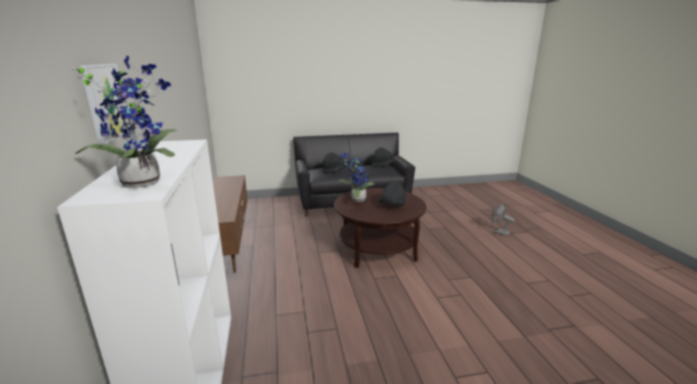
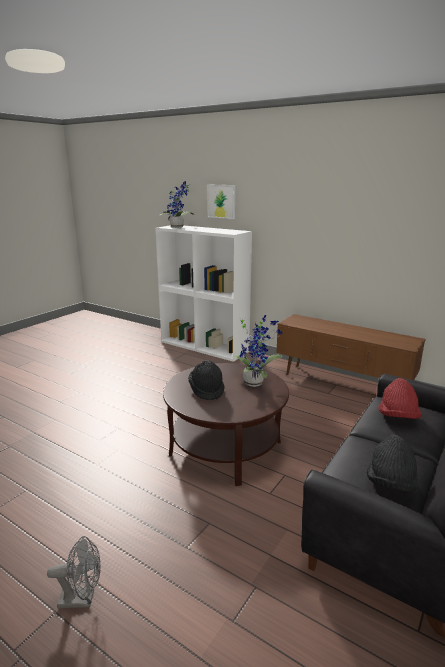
camera: 135 degrees right, 0 degrees up
black hat [322,152,346,174] -> red hat [378,378,422,419]

